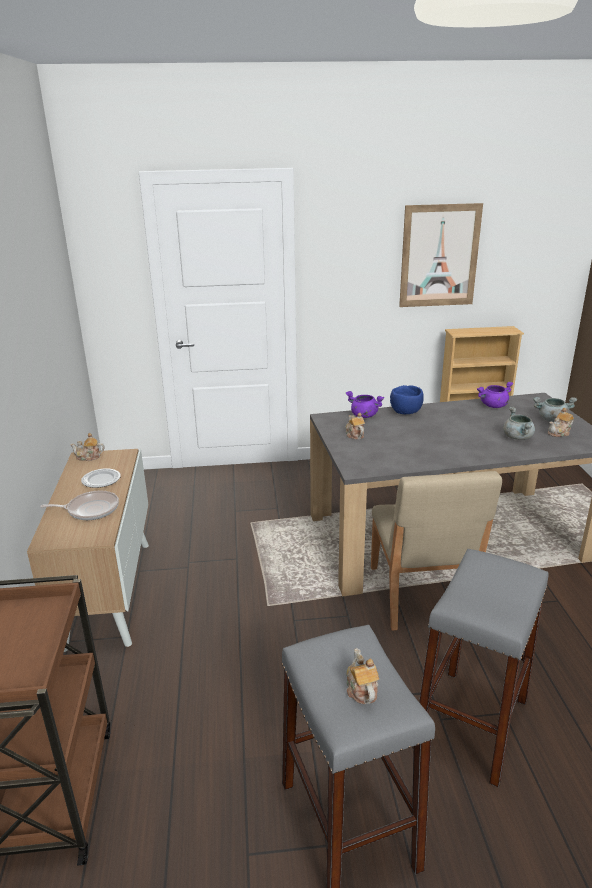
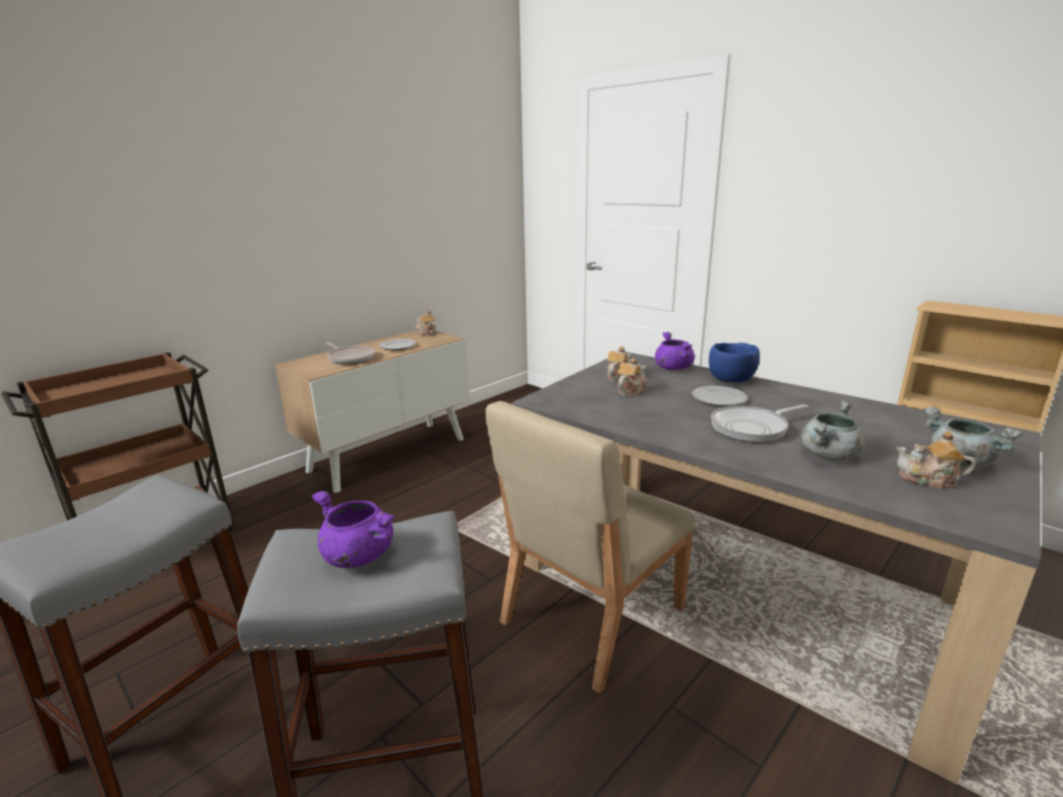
camera: 50 degrees right, 5 degrees down
teapot [346,648,379,704] -> teapot moved to [618,358,647,397]
picture [399,203,483,307] -> none
purple cooking pot [477,382,513,408] -> purple cooking pot moved to [312,491,395,568]
none -> plate [692,386,748,406]
none -> frying pan [711,404,808,442]

